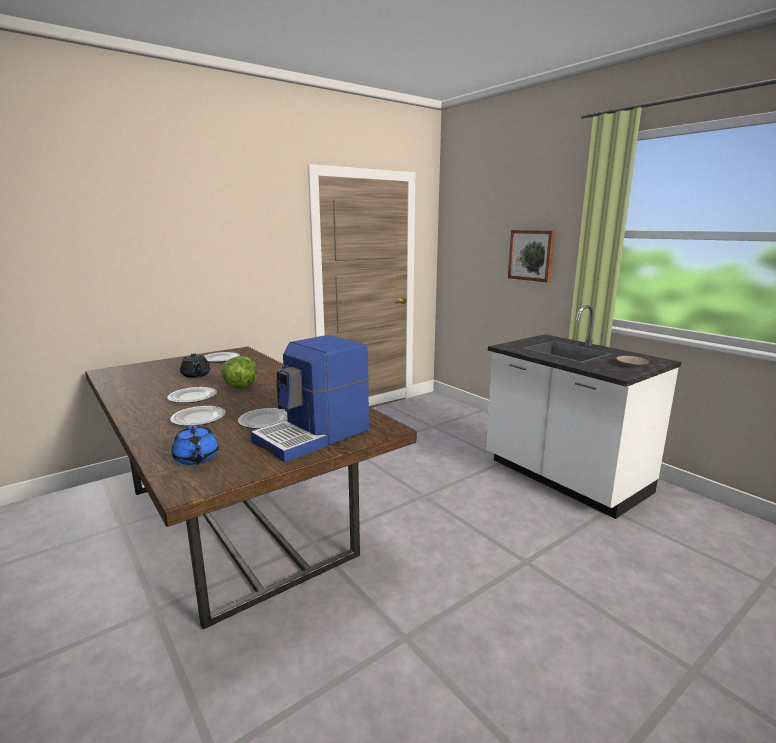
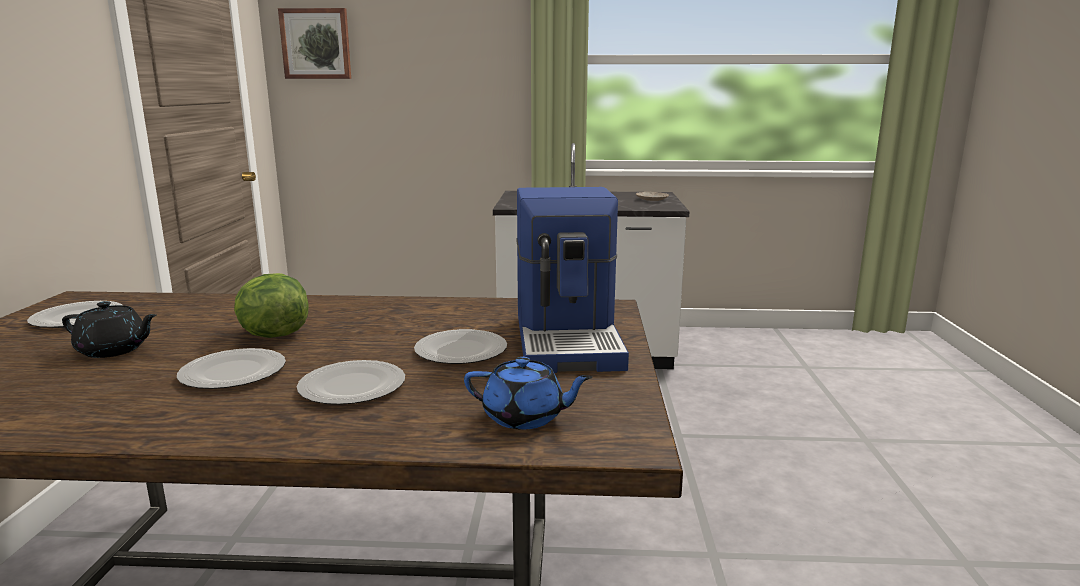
camera: 50 degrees left, 0 degrees up
picture [508,230,555,282] -> picture moved to [278,8,351,79]

